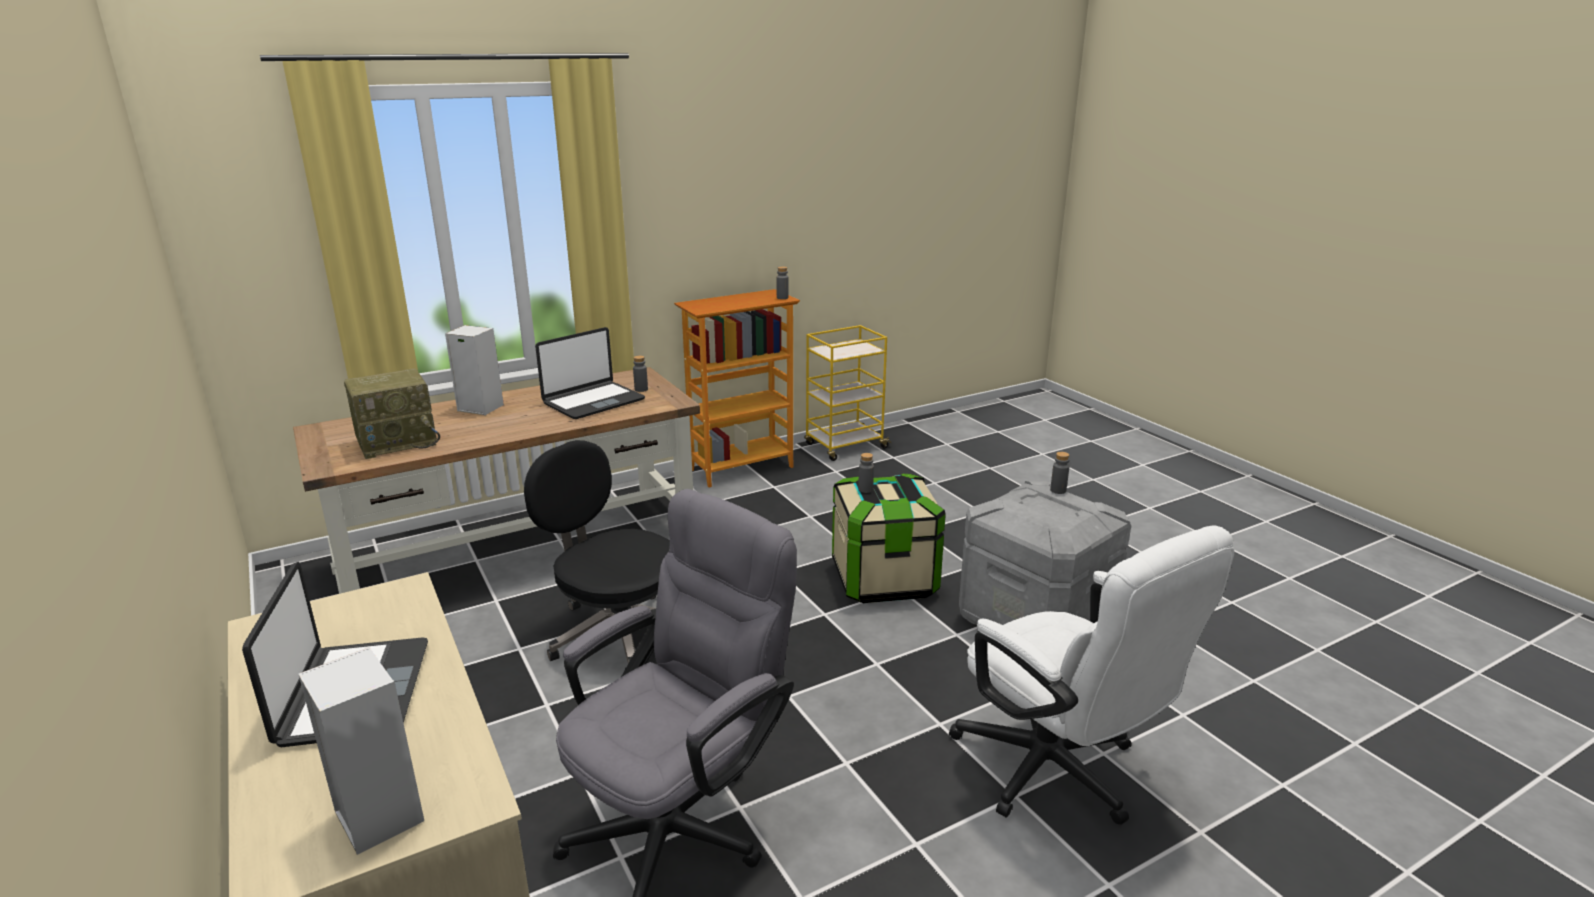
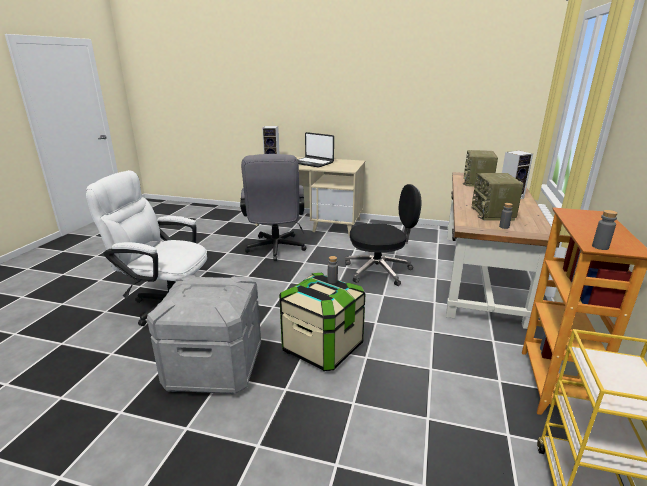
camera: 135 degrees right, 0 degrees up
laptop [535,327,645,419] -> radio [472,173,524,221]
grey bottle [1050,452,1070,494] -> none

